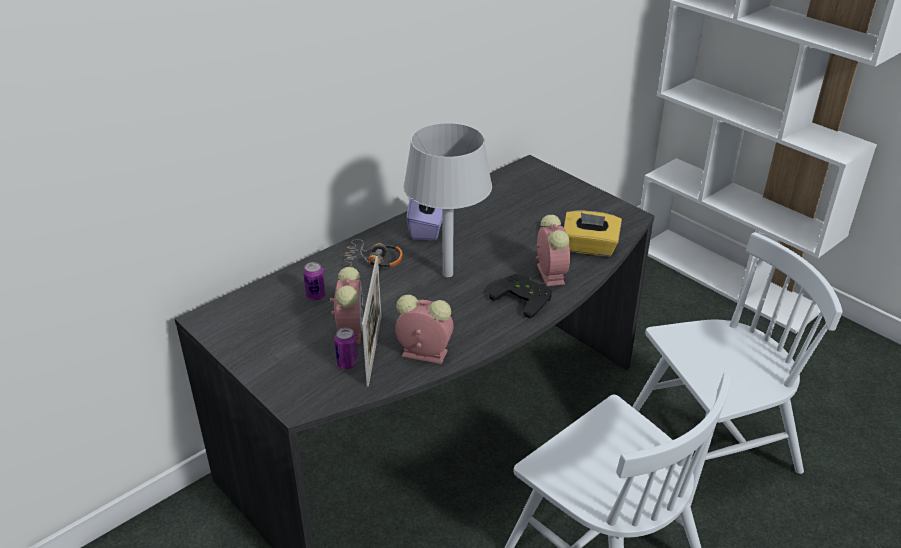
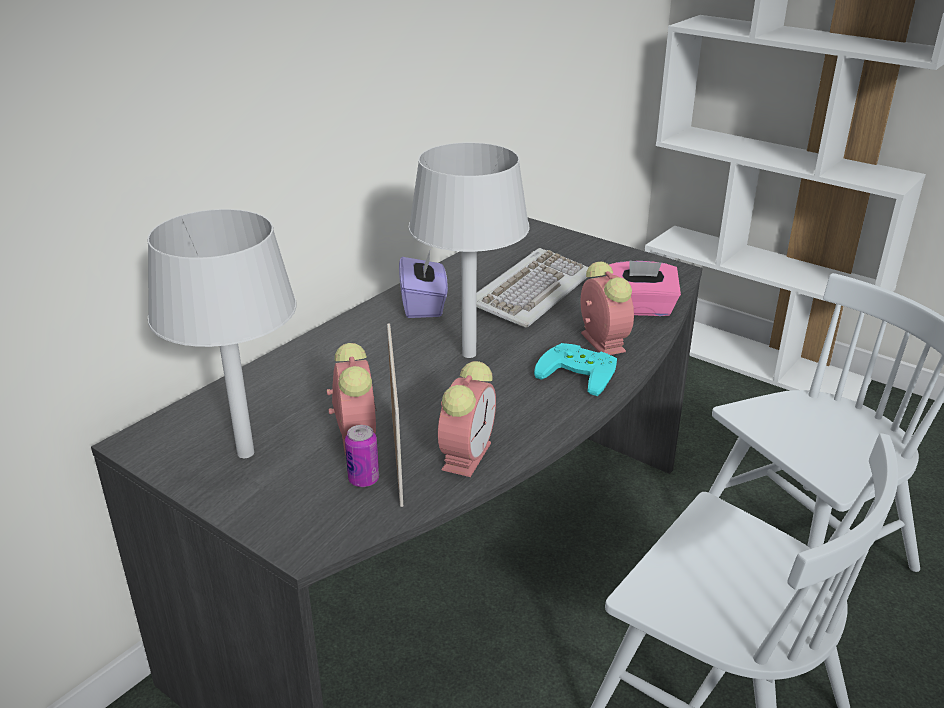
camera: 10 degrees left, 5 degrees down
can [303,262,326,301] -> none
headphones [344,239,403,267] -> none
alarm clock [395,295,454,364] -> alarm clock turned 105 degrees clockwise [438,361,496,477]
black game controller [489,274,552,319] -> turquoise game controller [534,343,617,396]
yellow tissue box [564,211,622,257] -> pink tissue box [609,260,681,316]
none -> grey table lamp [147,209,297,458]
none -> keyboard [476,248,588,328]

